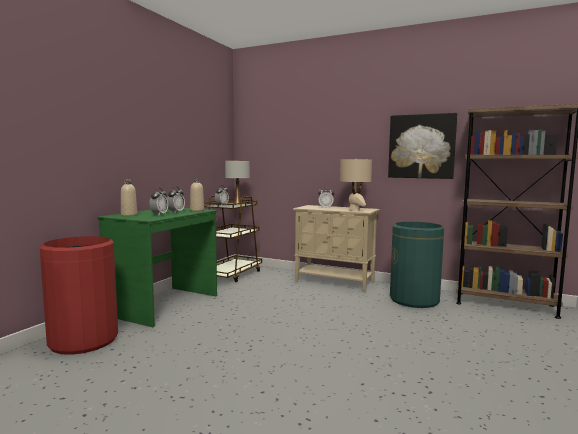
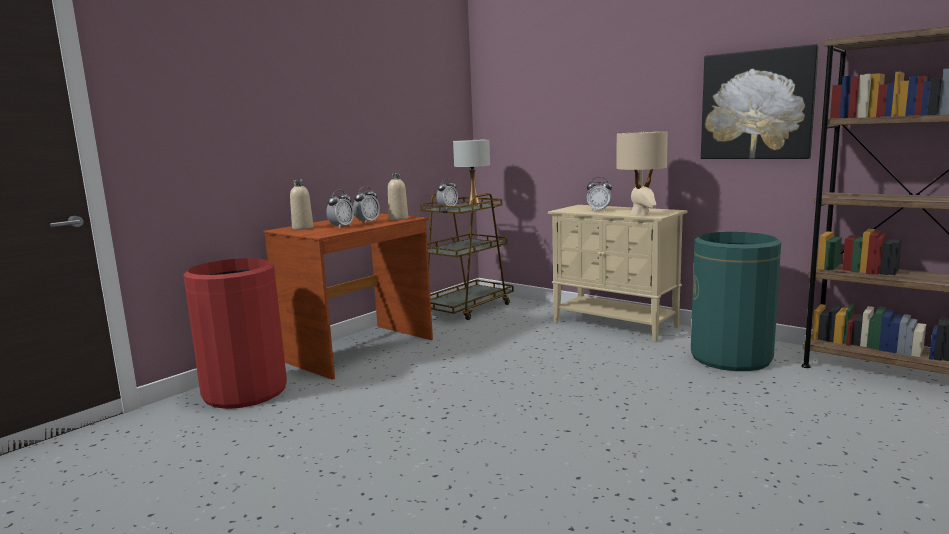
camera: 15 degrees right, 5 degrees up
green desk [98,208,218,327] -> brown desk [263,213,433,380]

